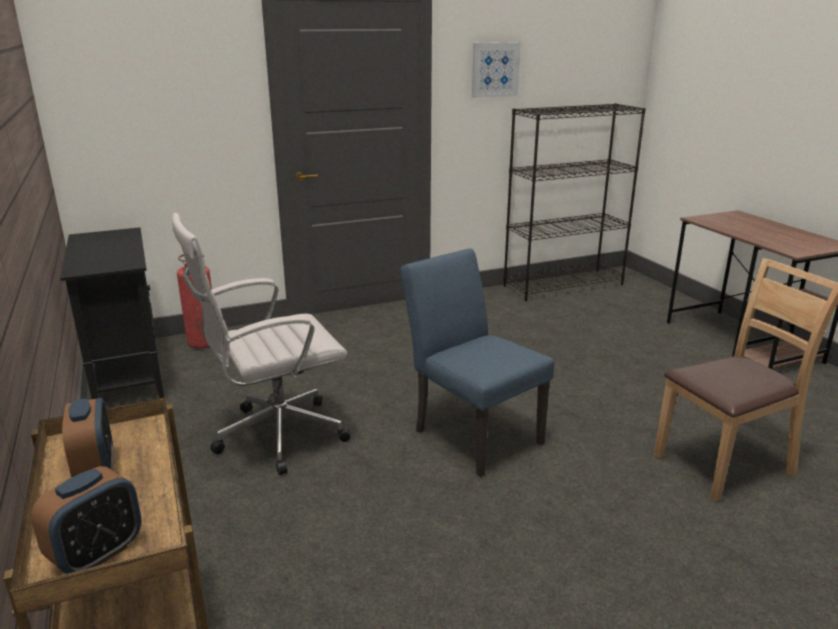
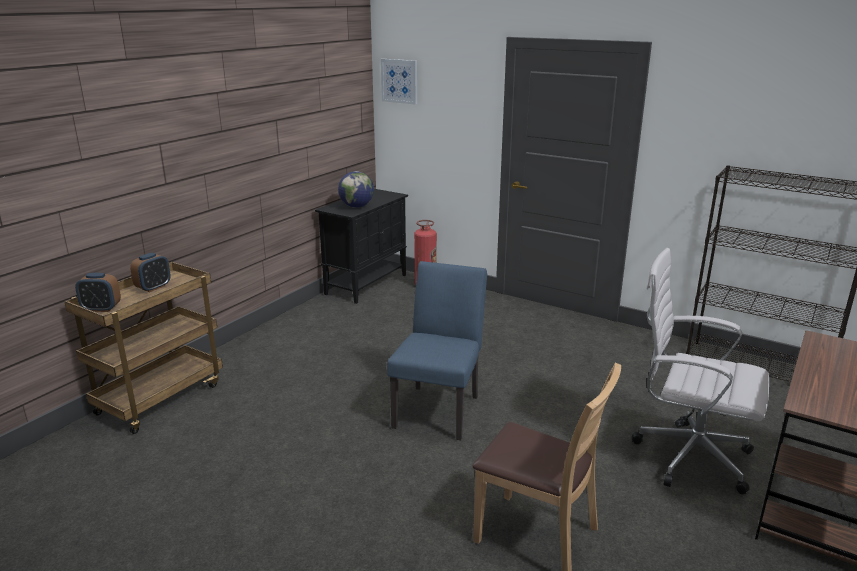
camera: 55 degrees right, 0 degrees up
white office chair [172,213,350,475] -> white office chair moved to [632,248,769,494]
picture [472,42,521,98] -> picture moved to [381,59,417,105]
none -> globe [338,171,374,208]

